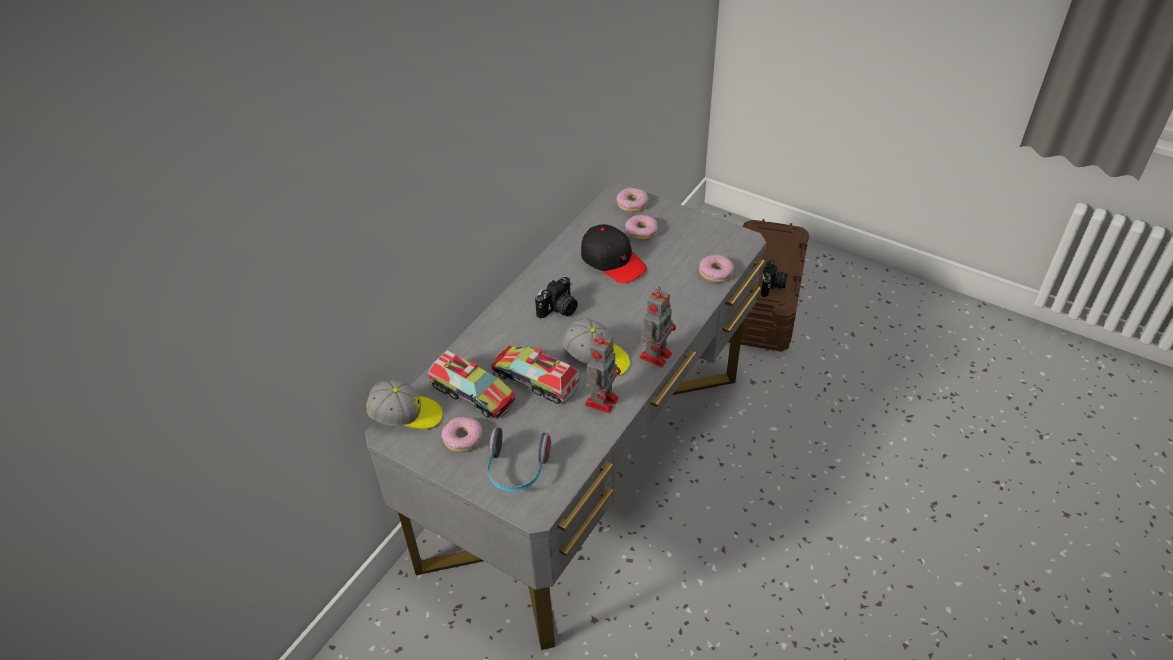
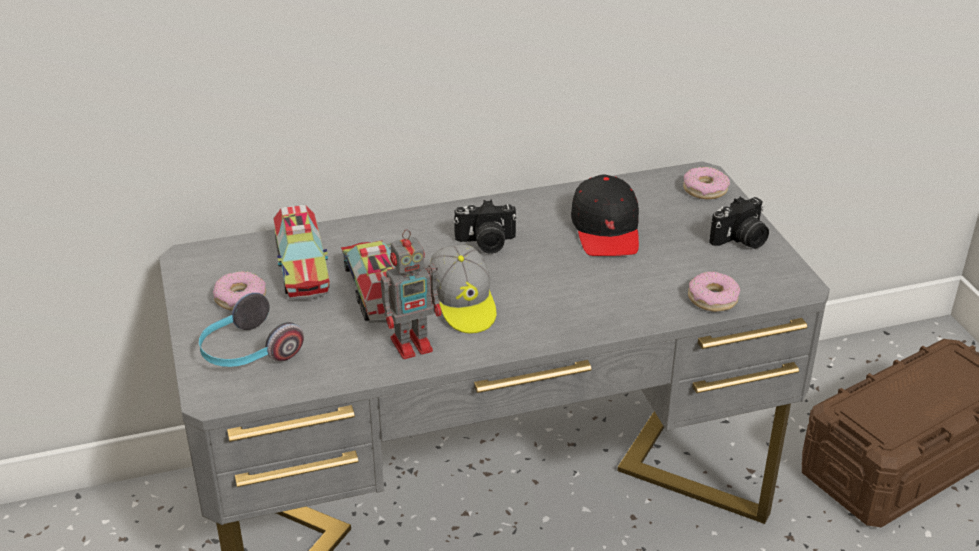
camera: 40 degrees right, 10 degrees down
cap [366,380,443,429] -> none
donut [625,215,658,241] -> none
toy robot [640,287,676,367] -> none
camera [761,260,788,297] -> camera moved to [709,197,769,249]

